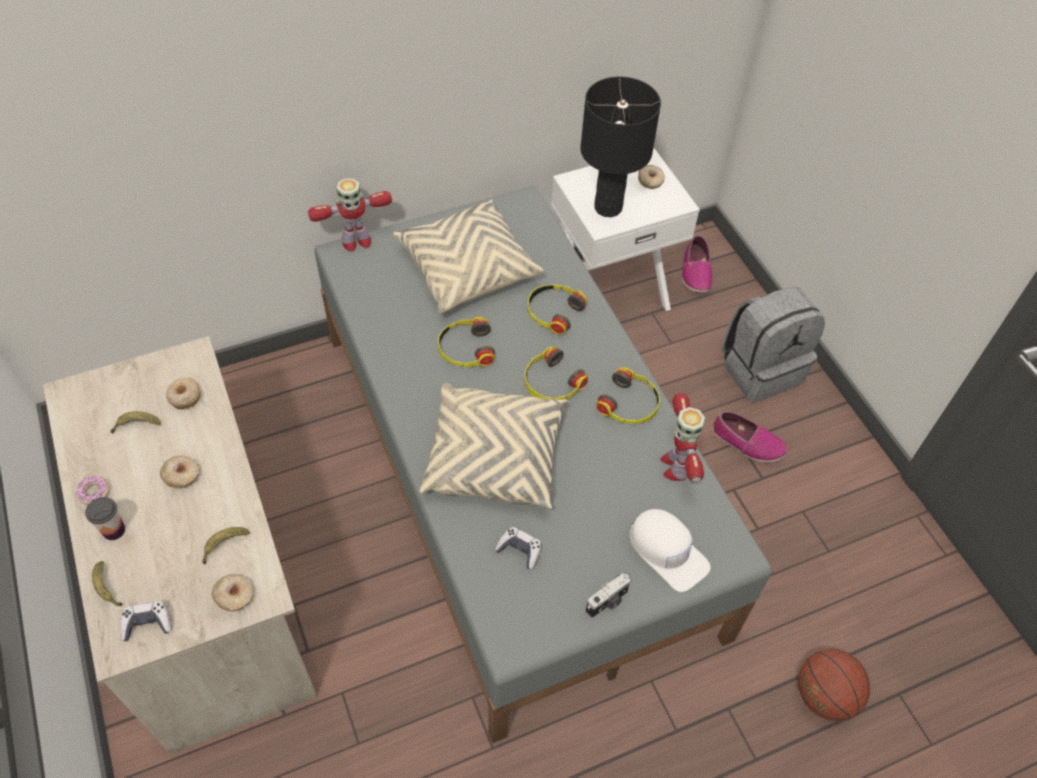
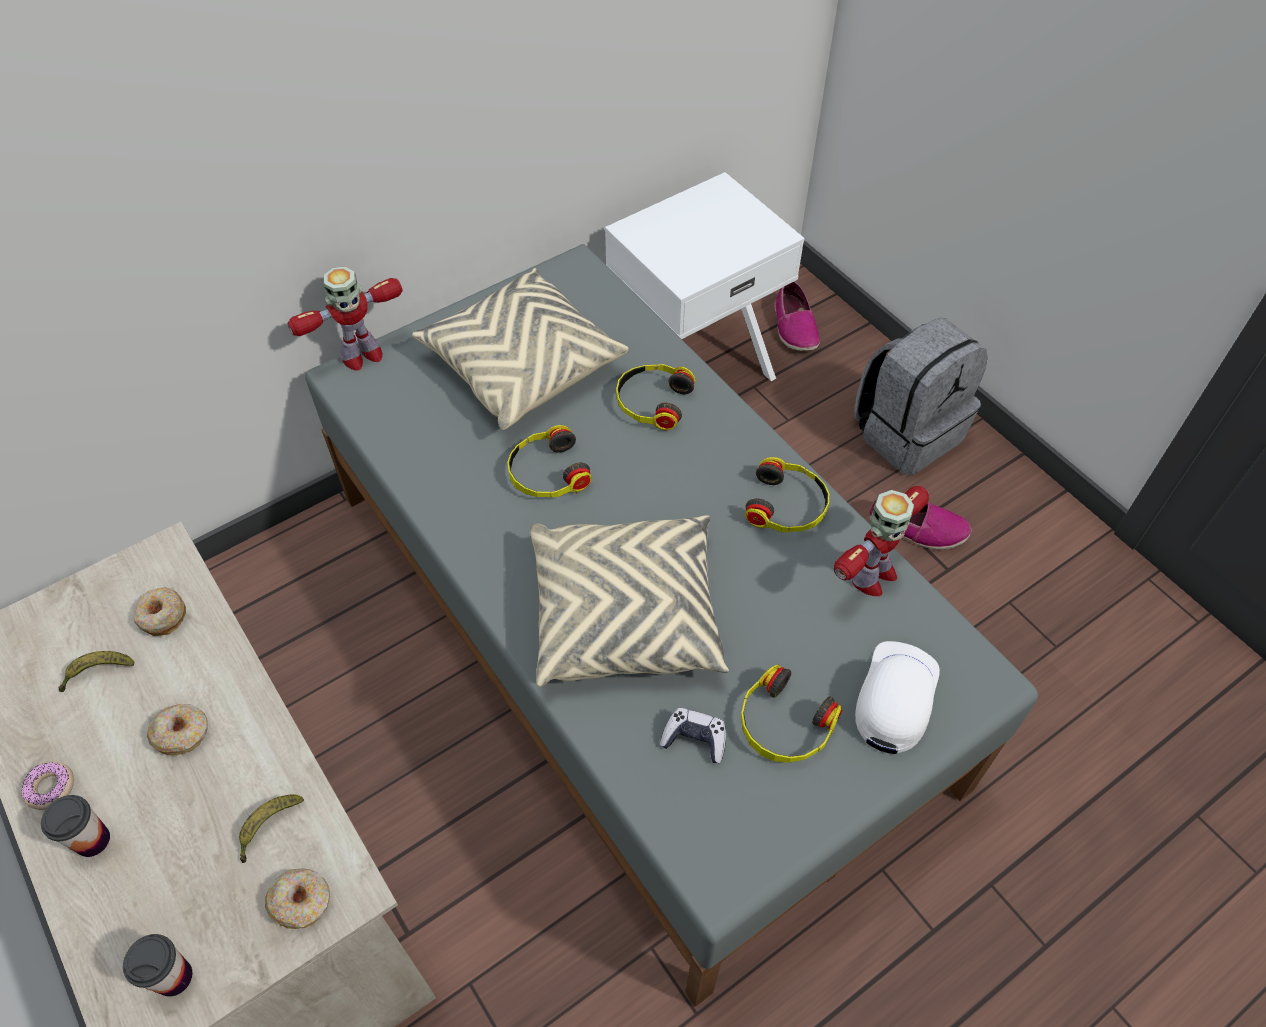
camera: 10 degrees left, 0 degrees up
banana [92,561,122,606] -> none
game controller [120,601,172,641] -> cup [123,934,193,997]
headphones [524,346,588,399] -> headphones moved to [741,665,842,763]
black table lamp [580,77,661,217] -> none
camera [586,573,630,618] -> none
white cap [629,509,711,592] -> white cap turned 105 degrees counterclockwise [855,641,940,754]
donut [638,165,665,189] -> none
toy robot [660,393,705,482] -> toy robot turned 120 degrees counterclockwise [834,486,929,596]
basketball [798,649,870,721] -> none

